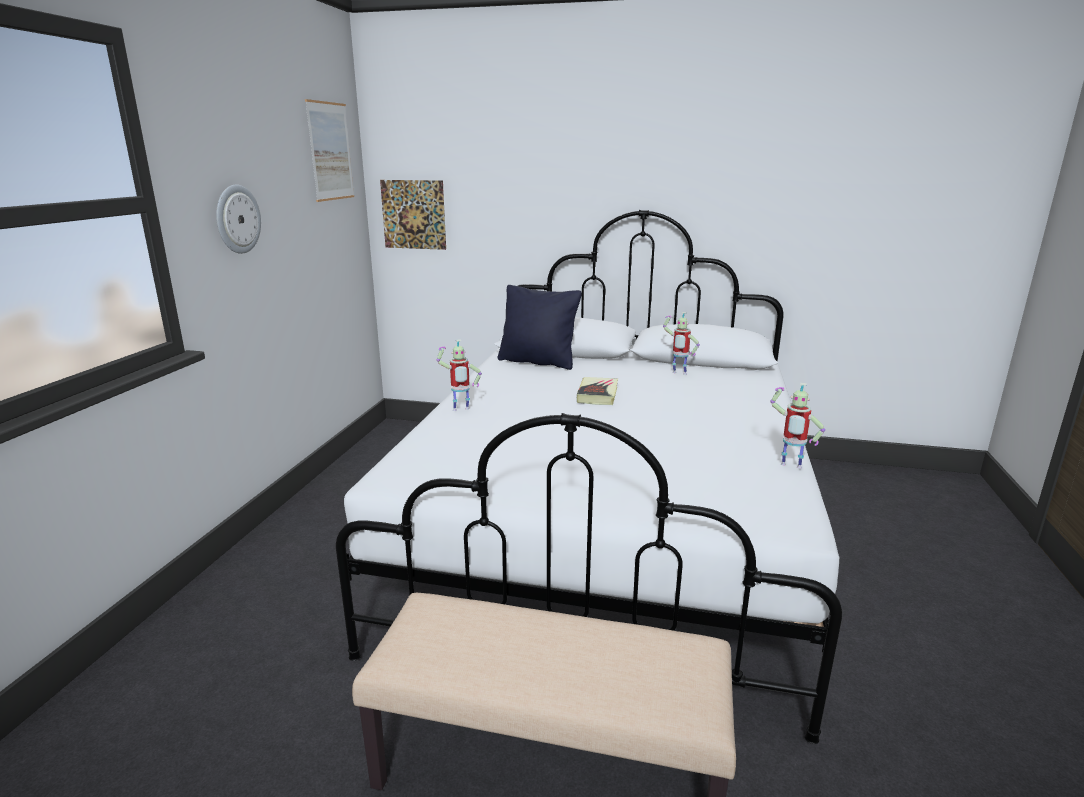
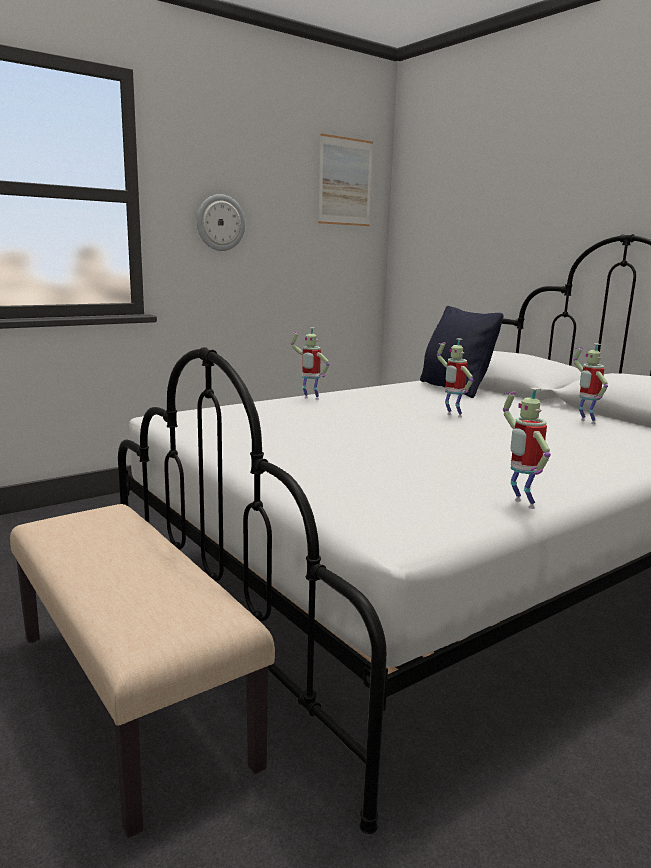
camera: 40 degrees right, 5 degrees down
picture [380,180,446,250] -> none
book [577,377,618,405] -> toy robot [437,338,473,418]

